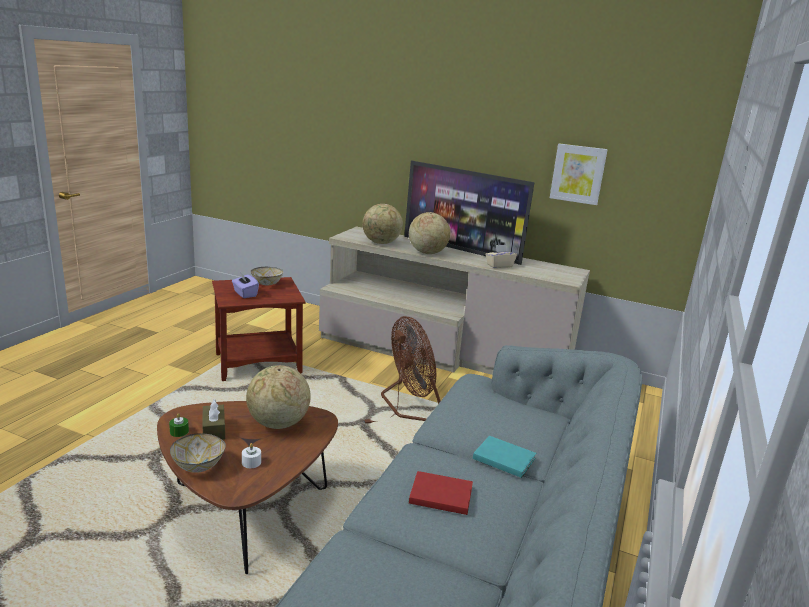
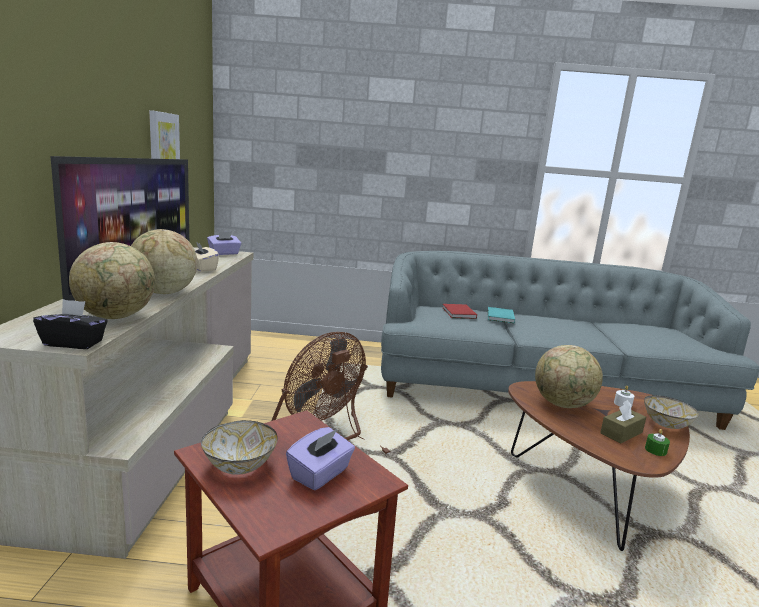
camera: 110 degrees left, 5 degrees down
red book [409,471,473,515] -> red book moved to [442,304,477,319]
none -> black tissue box [33,299,108,349]
none -> purple tissue box [207,231,241,255]

